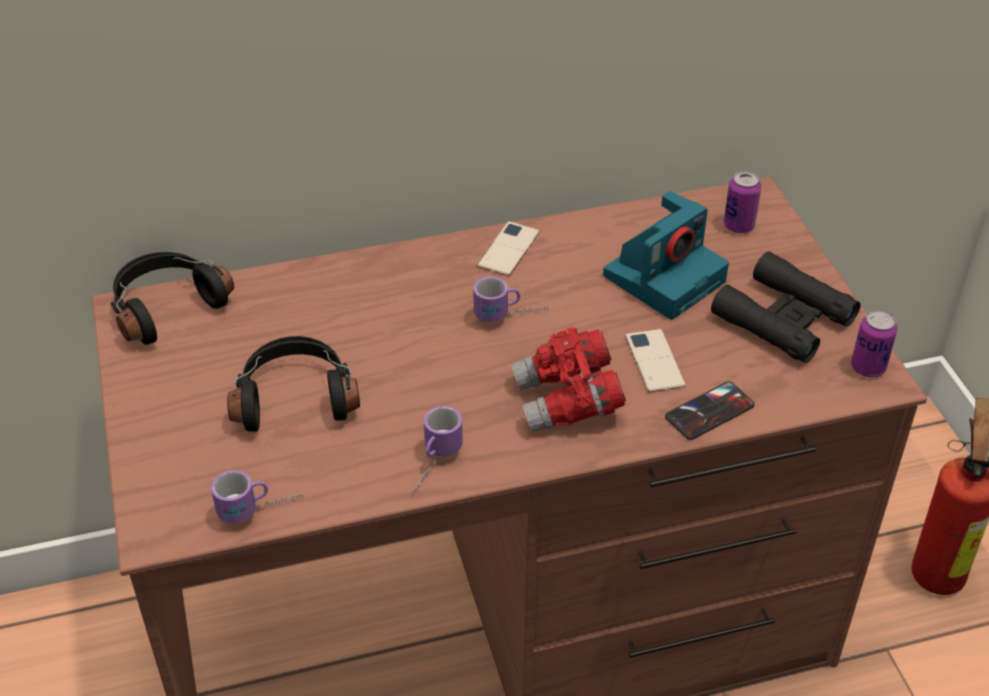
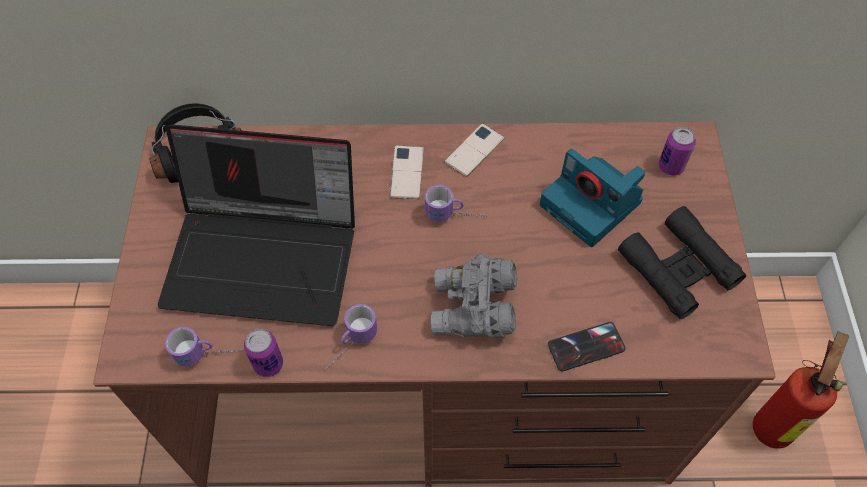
camera: 15 degrees right, 15 degrees up
black headphones [227,336,360,432] -> laptop [158,124,355,326]
red binoculars [511,327,626,433] -> grey binoculars [431,254,517,338]
camera [603,191,729,320] -> camera turned 75 degrees clockwise [540,149,646,247]
phone [625,329,685,392] -> phone moved to [390,145,424,199]
can [851,309,897,377] -> can moved to [244,328,283,377]

